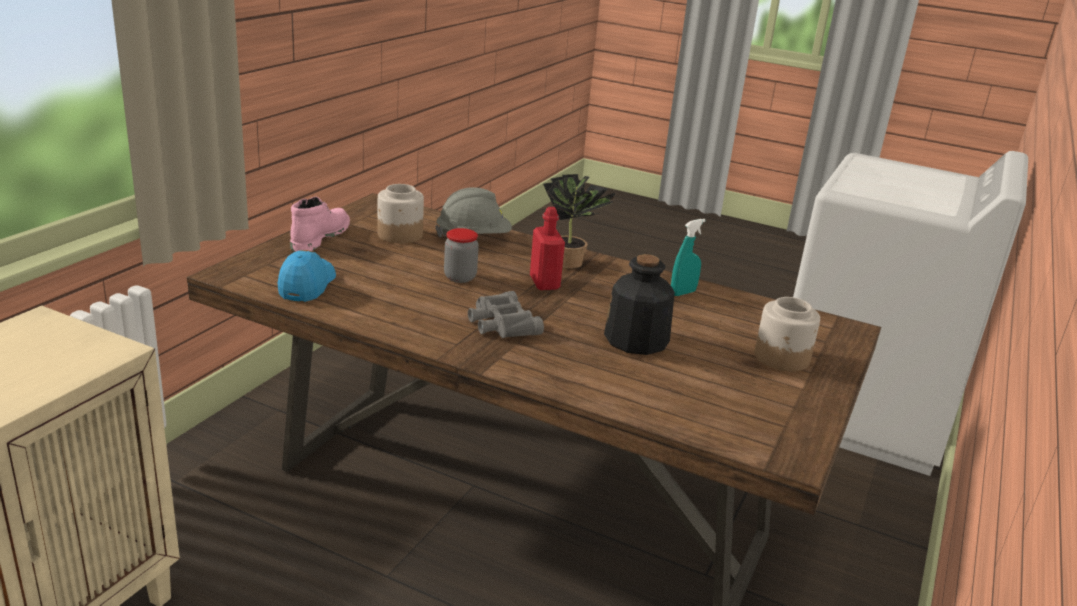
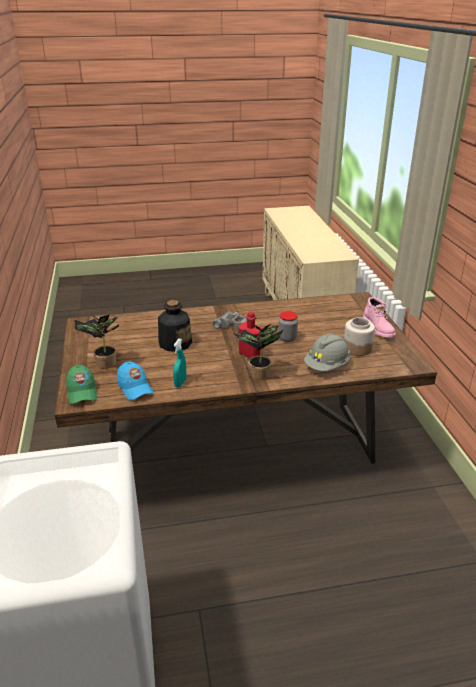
camera: 145 degrees right, 5 degrees up
blue cap [278,250,336,302] -> blue cap moved to [117,362,154,400]
jar [755,297,820,372] -> potted plant [75,315,119,368]
none -> green cap [66,365,97,404]

